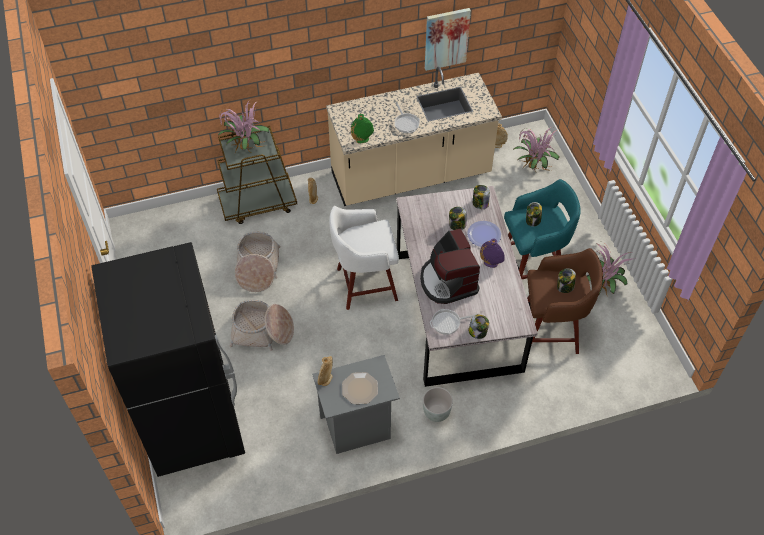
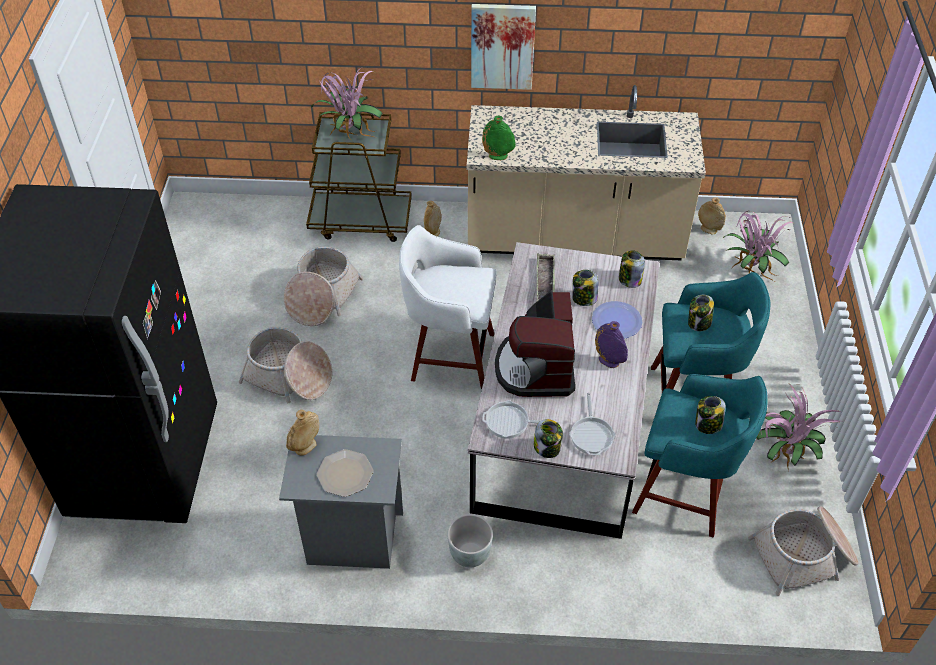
camera: 20 degrees right, 5 degrees down
frying pan [394,102,420,133] -> frying pan moved to [569,393,616,455]
picture [425,8,471,71] -> picture moved to [471,4,536,90]
brown stool [527,248,603,354] -> turquoise stool [632,374,768,538]
none -> tray [537,253,555,301]
none -> basket [748,506,858,596]

